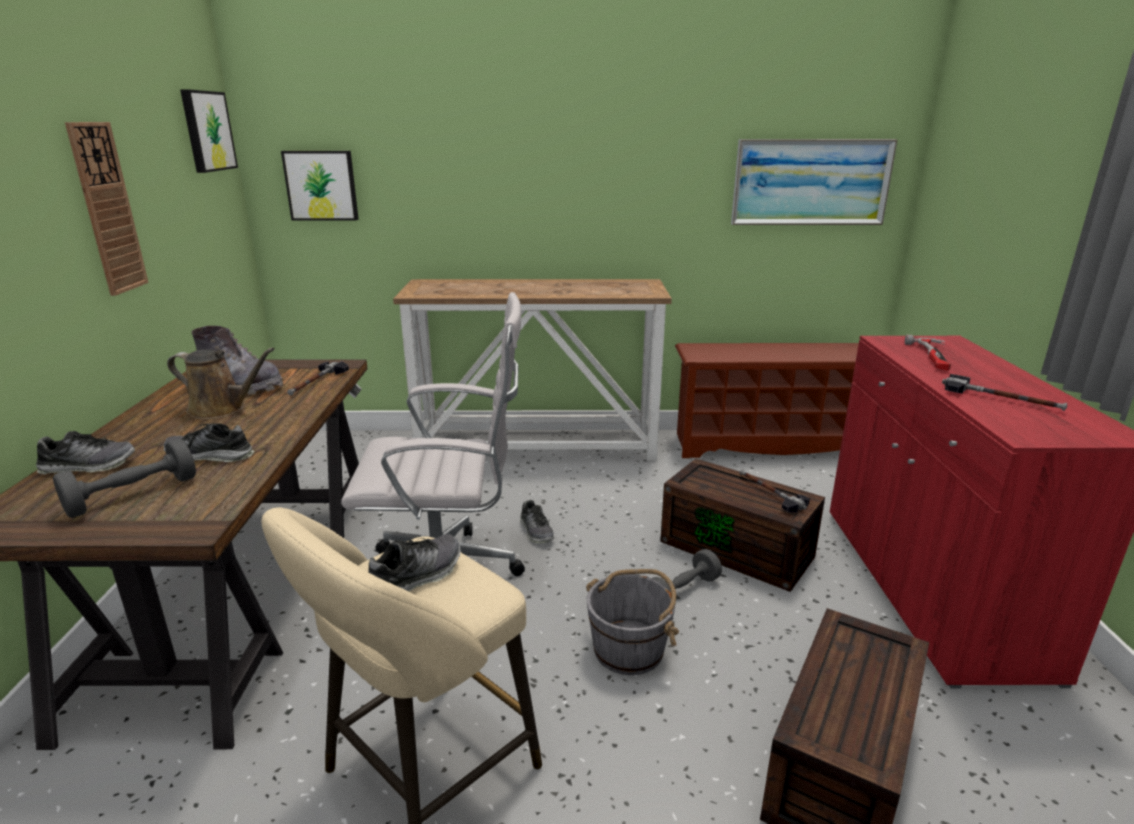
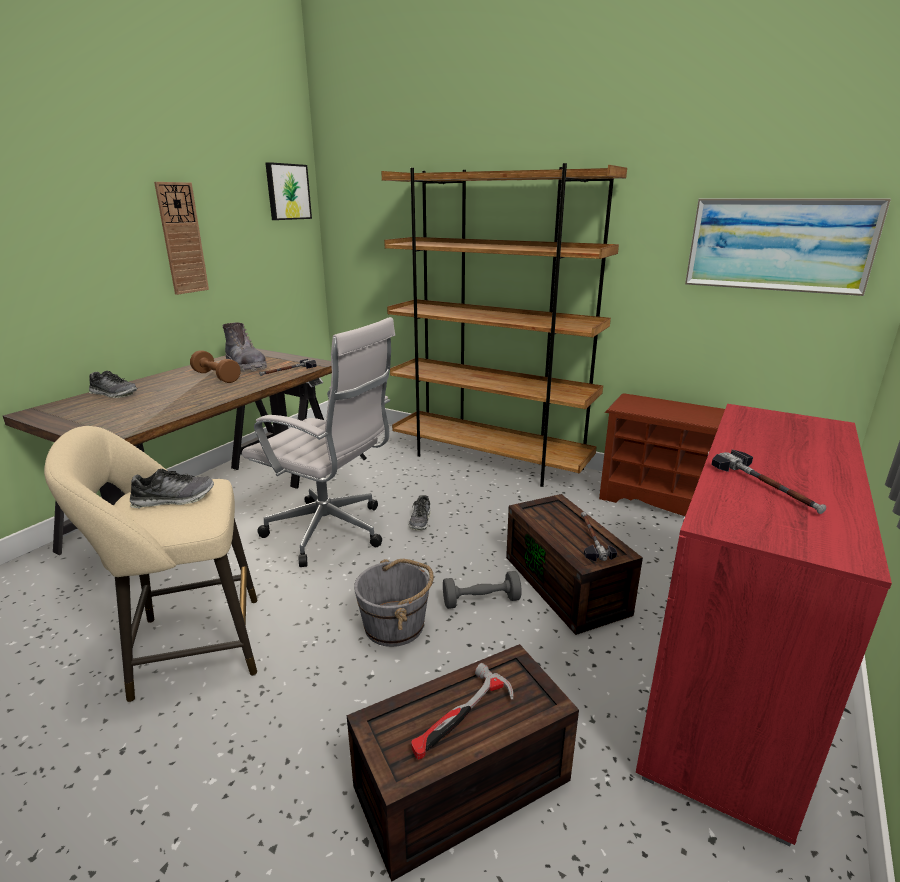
camera: 30 degrees right, 0 degrees up
grey dumbbell [53,438,196,518] -> none
shoe [163,423,254,462] -> none
brown watering can [167,348,275,419] -> brown dumbbell [190,350,241,383]
picture [281,151,358,220] -> none
console table [393,279,672,461] -> brown bookcase [381,163,627,487]
hammer [905,335,951,371] -> hammer moved to [411,663,514,760]

